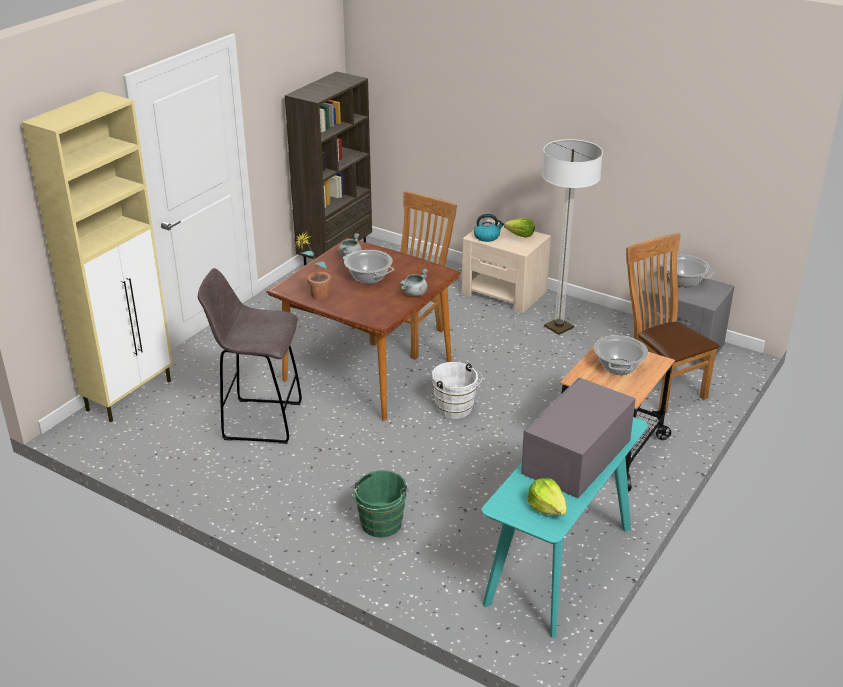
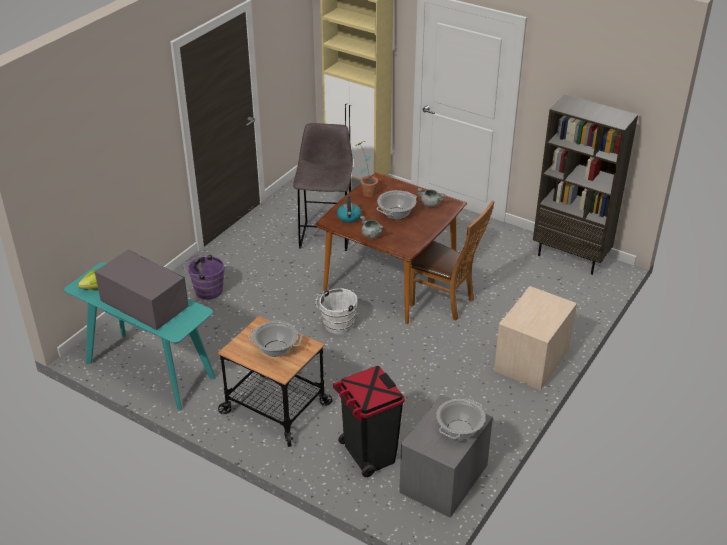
camera: 90 degrees right, 5 degrees up
green bucket [351,470,409,538] -> purple bucket [184,254,225,300]
kettle [474,214,504,242] -> kettle moved to [337,196,361,223]
lettuce [504,218,535,238] -> none
floor lamp [542,139,603,335] -> none
brown chair [626,233,720,414] -> black trash can [333,366,405,477]

